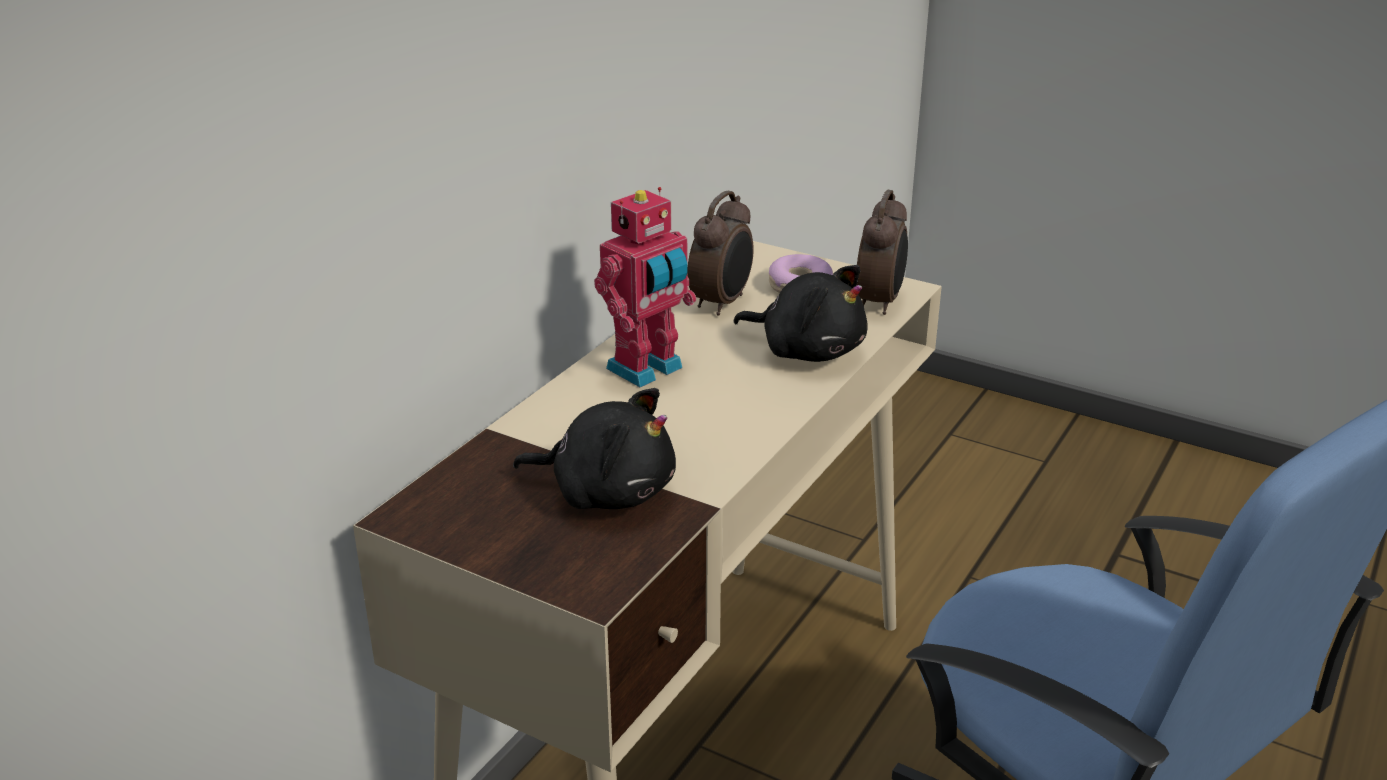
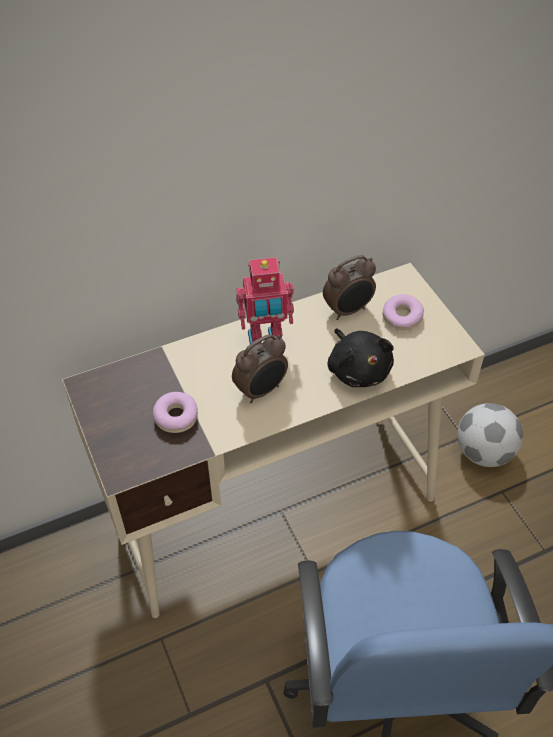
camera: 35 degrees right, 20 degrees up
black plush toy [513,388,676,509] -> donut [153,392,198,433]
alarm clock [857,190,908,315] -> alarm clock moved to [232,334,288,403]
none -> football [457,403,523,467]

